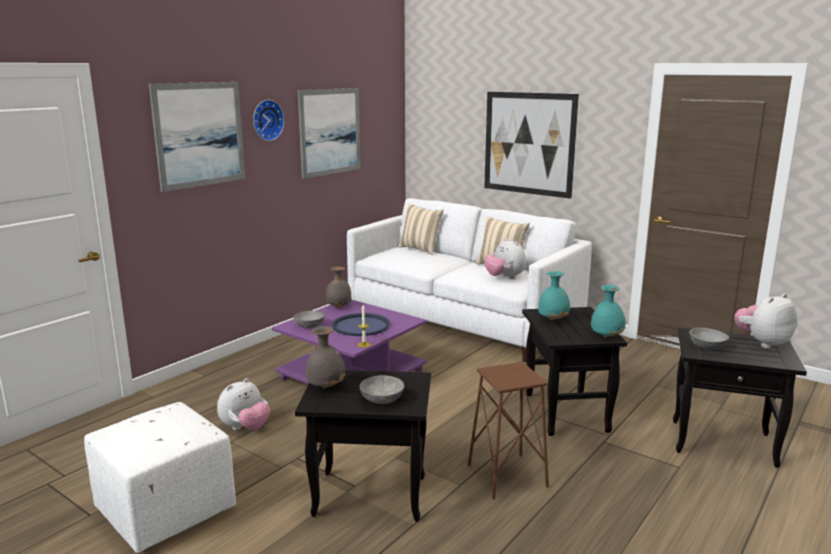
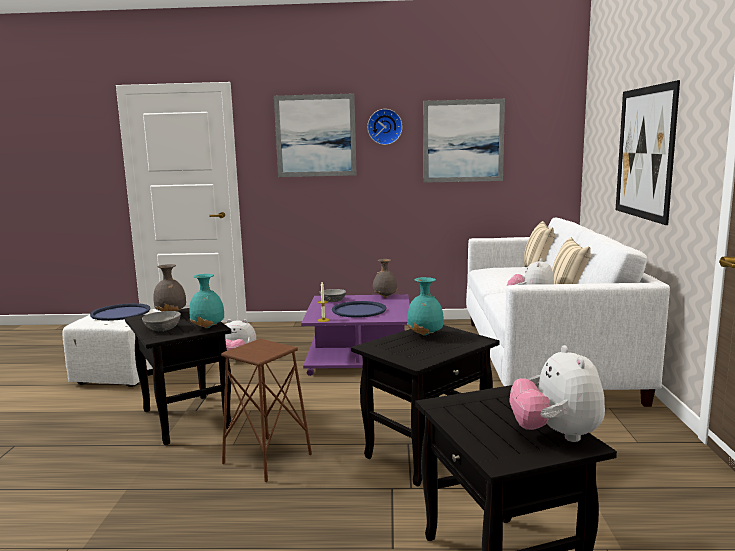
camera: 55 degrees right, 5 degrees down
turquoise vase [591,285,626,337] -> turquoise vase moved to [189,274,224,328]
grey bowl [690,327,729,350] -> none
plush toy [734,293,797,348] -> plush toy turned 120 degrees counterclockwise [509,345,605,442]
none -> blue tray [90,303,151,321]

